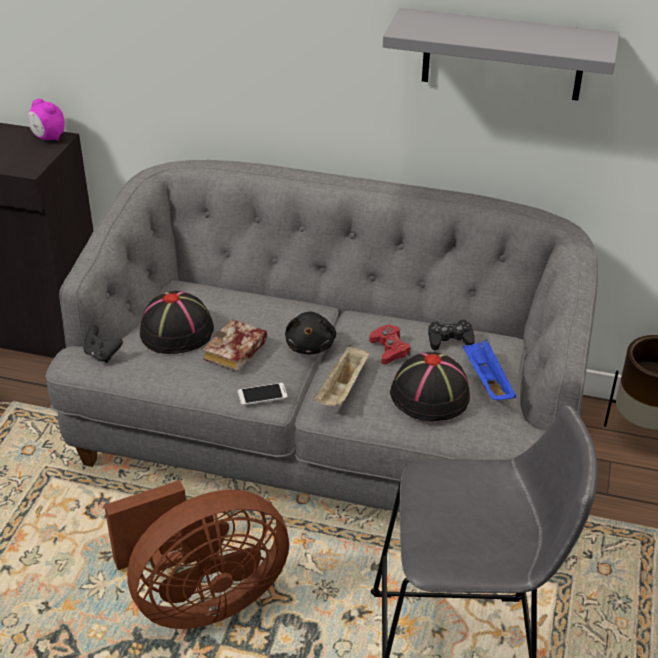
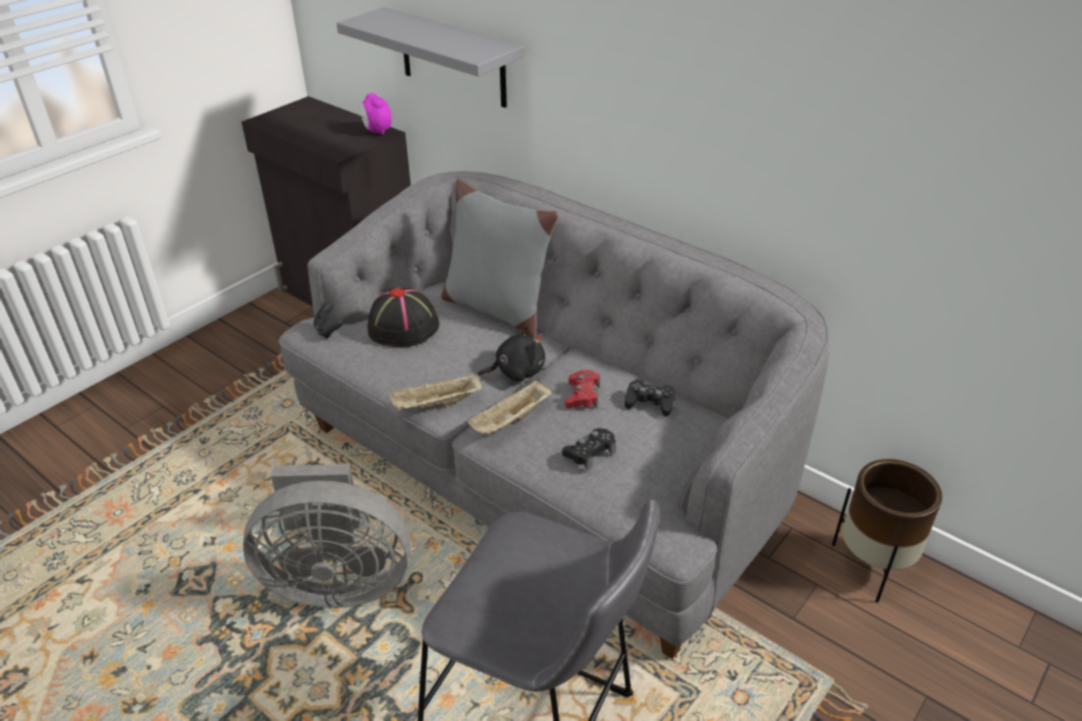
camera: 25 degrees right, 0 degrees up
brown fan [104,480,289,629] -> grey fan [243,464,411,608]
book [203,319,267,372] -> none
phone [237,383,288,405] -> beige tray [389,373,483,410]
black plush toy [285,312,336,354] -> black plush toy turned 135 degrees counterclockwise [478,325,545,382]
grey shelf [383,8,619,101] -> grey shelf moved to [337,7,525,108]
black hat [390,352,470,422] -> black game controller [562,428,616,470]
blue tray [463,340,516,400] -> none
none -> grey pillow [441,180,558,337]

